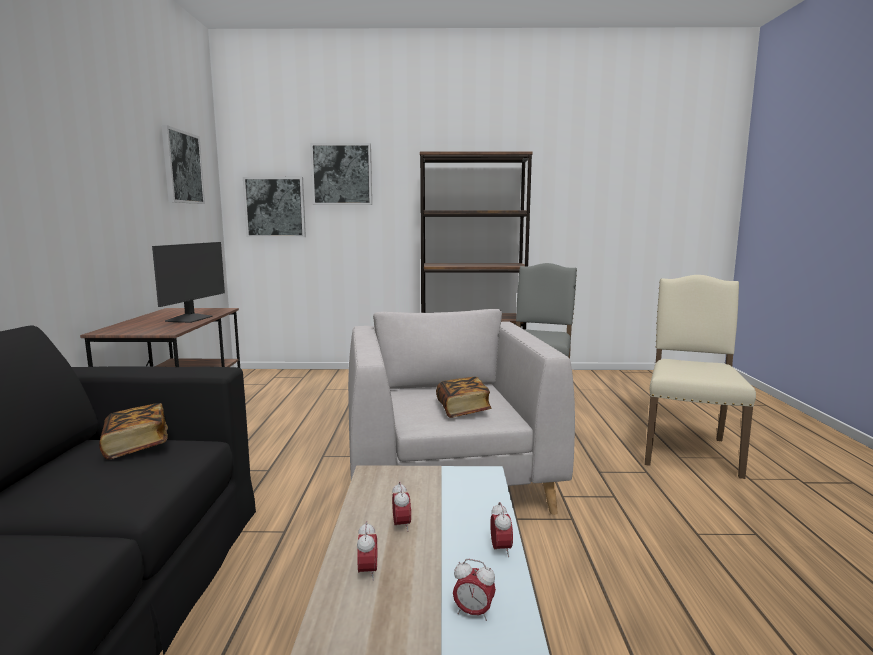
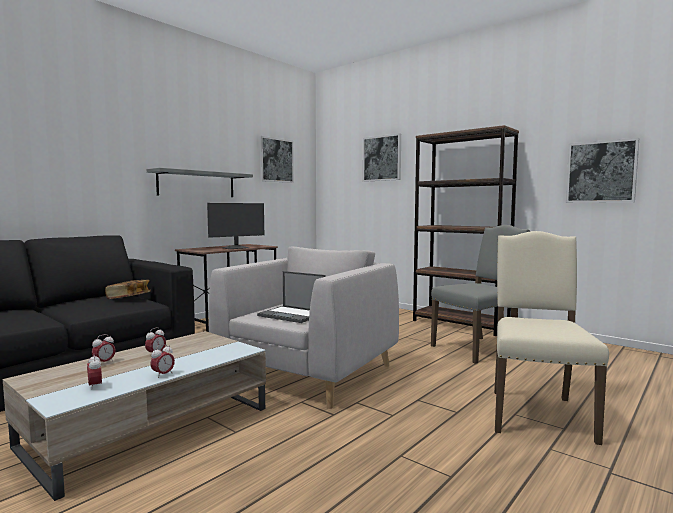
camera: 40 degrees right, 5 degrees down
picture [243,177,306,237] -> picture moved to [566,138,639,203]
book [436,377,491,418] -> laptop [257,271,326,323]
beige chair [645,275,756,479] -> beige chair turned 45 degrees counterclockwise [494,231,609,445]
none -> grey shelf [147,168,253,197]

